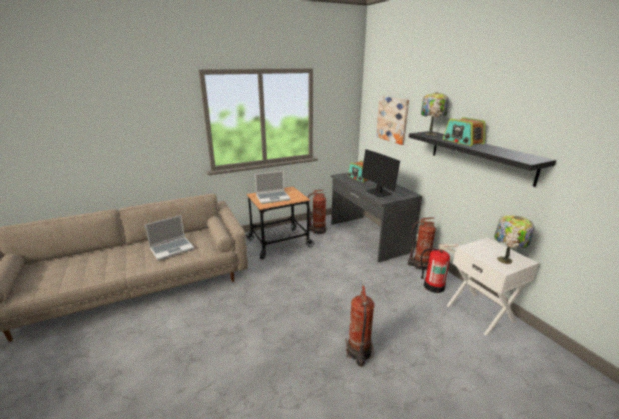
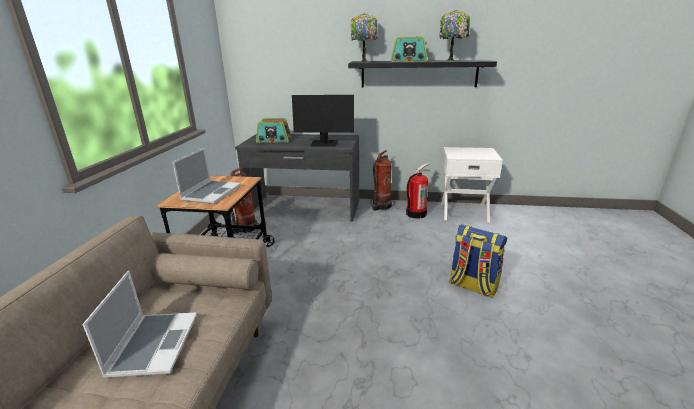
camera: 55 degrees left, 0 degrees up
fire extinguisher [345,285,375,367] -> backpack [449,225,507,298]
picture [376,96,409,145] -> none
table lamp [494,215,534,264] -> table lamp moved to [440,10,470,61]

